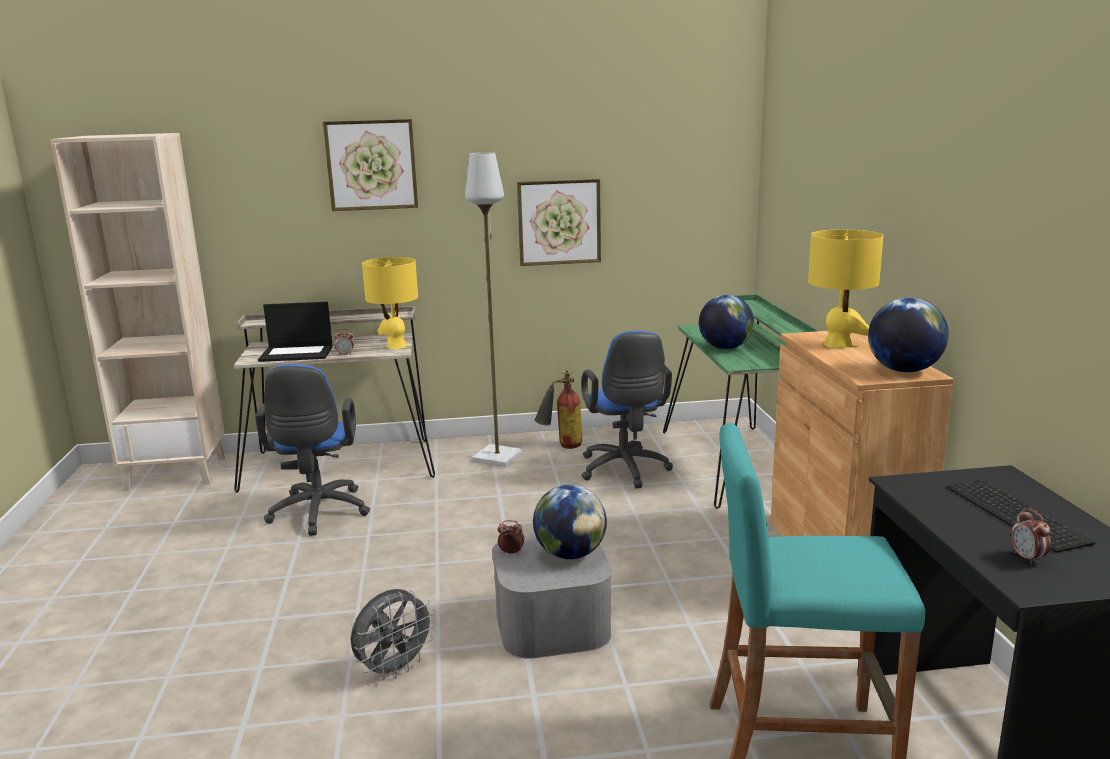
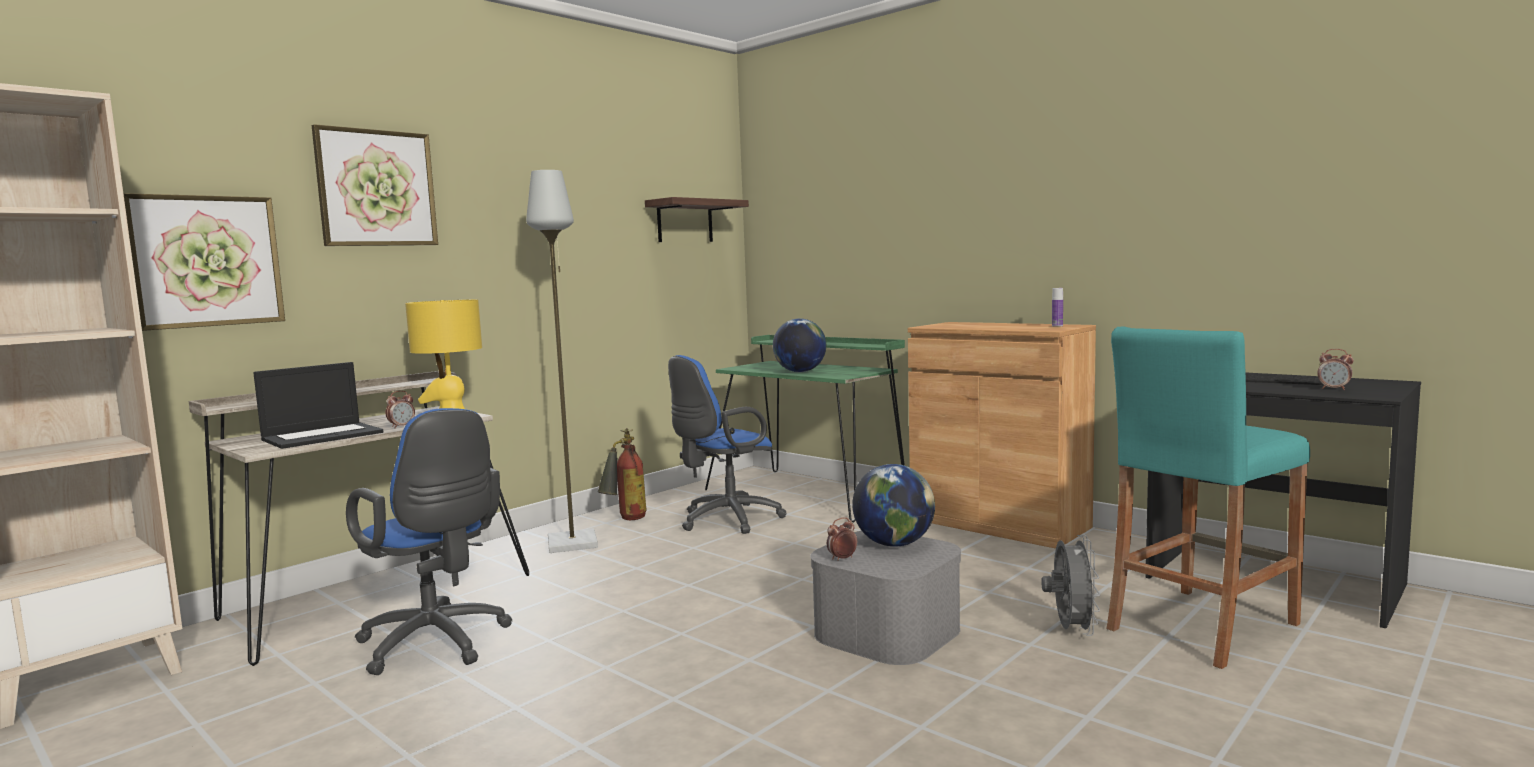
camera: 40 degrees left, 10 degrees down
grey fan [351,589,436,681] -> grey fan moved to [1041,535,1100,636]
picture [517,179,601,266] -> picture moved to [123,193,285,331]
blue office chair [581,331,673,488] -> blue office chair turned 105 degrees clockwise [668,355,786,534]
yellow table lamp [808,229,883,348] -> none
globe [868,298,949,372] -> bottle [1052,288,1063,327]
none -> shelf [645,197,749,242]

